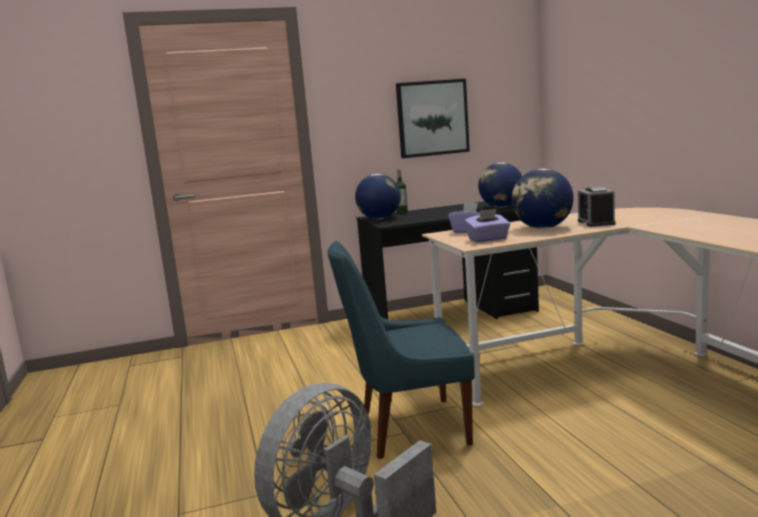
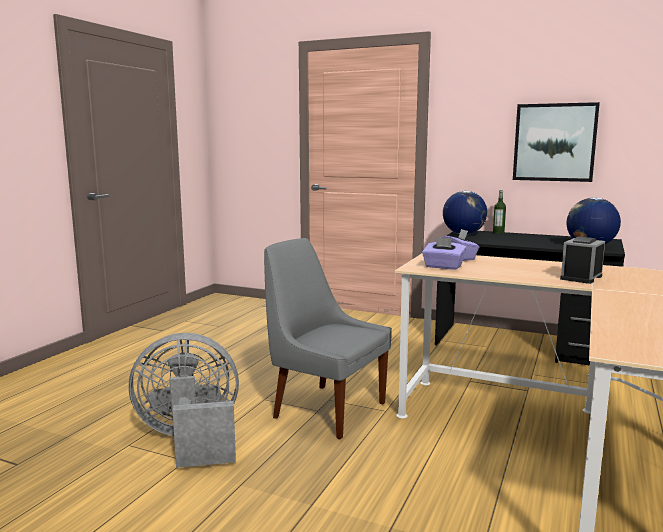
camera: 40 degrees right, 0 degrees up
blue chair [328,241,475,459] -> grey chair [264,238,392,439]
globe [512,169,574,229] -> none

